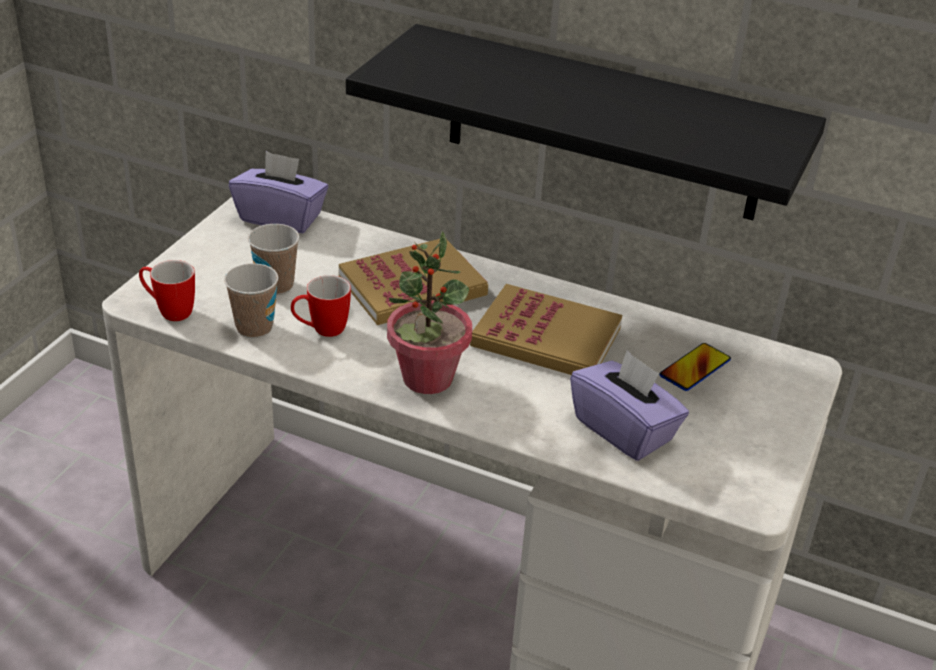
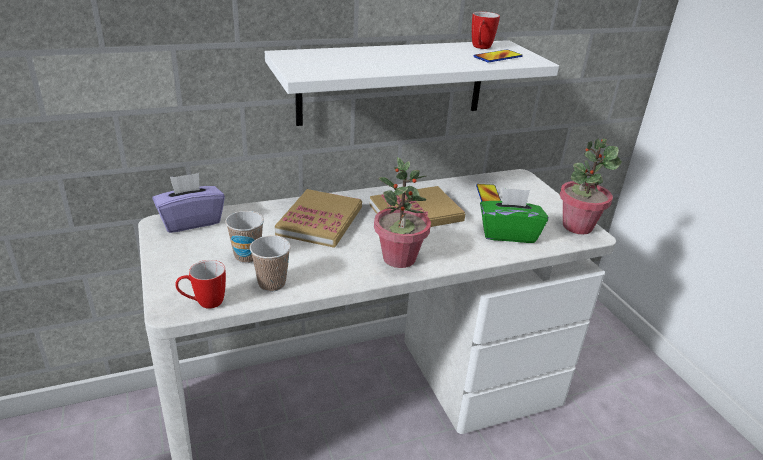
camera: 45 degrees left, 5 degrees down
mug [291,275,351,337] -> mug moved to [472,12,500,49]
black shelf [346,24,826,220] -> white shelf [265,40,559,126]
purple tissue box [570,350,689,461] -> green tissue box [480,187,548,243]
none -> phone [474,50,523,62]
none -> potted plant [560,139,622,234]

